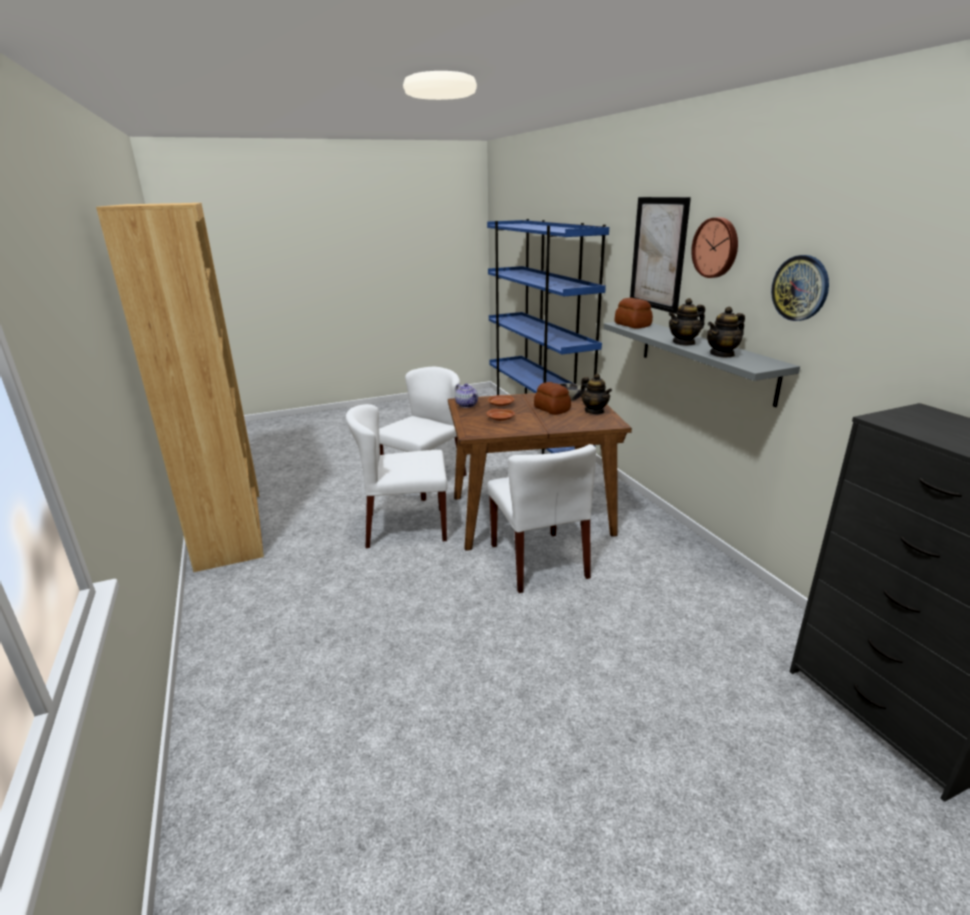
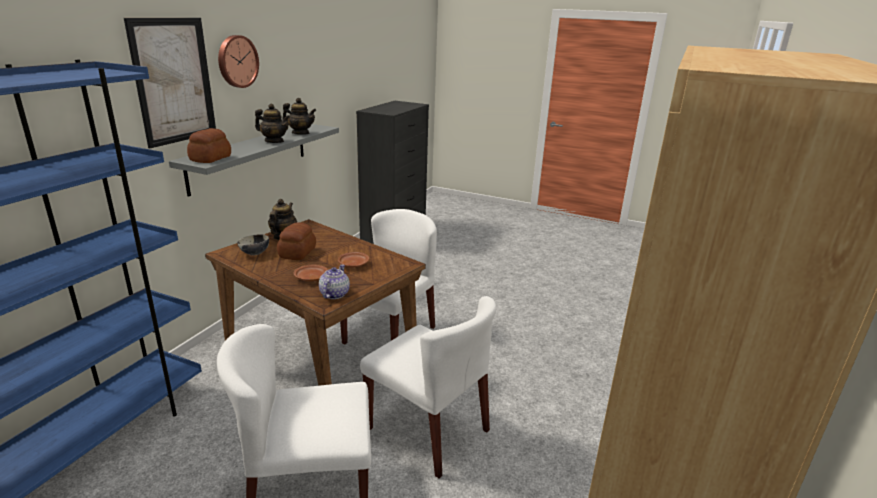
camera: 135 degrees left, 0 degrees up
wall clock [771,255,829,321] -> none

